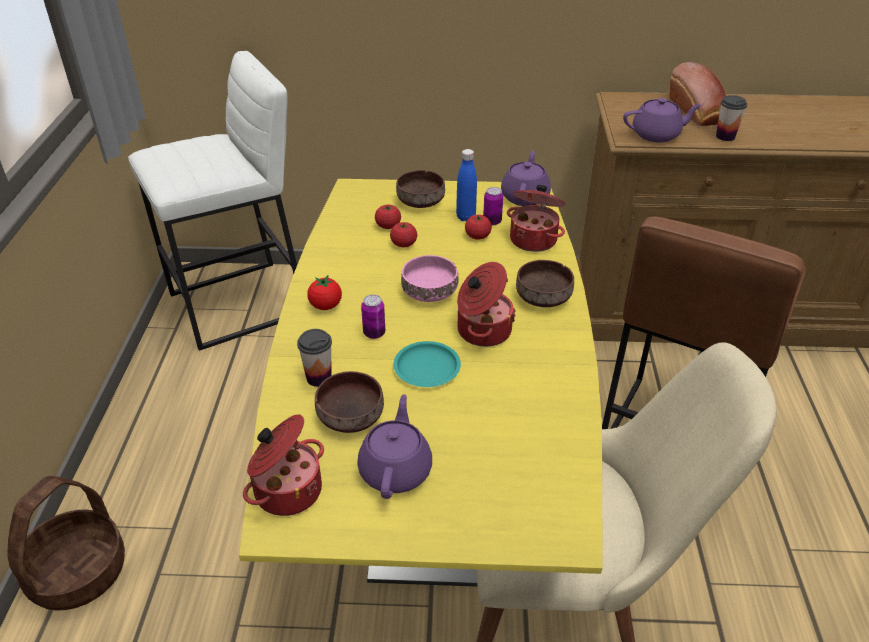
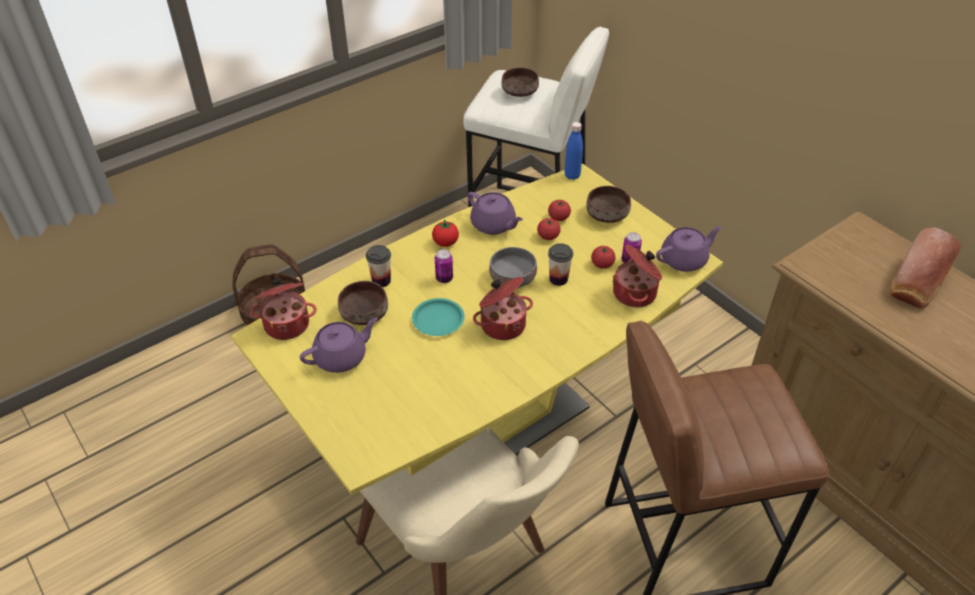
camera: 50 degrees right, 5 degrees up
pink bowl [401,255,459,302] -> grey bowl [489,247,537,288]
blue bottle [456,149,477,221] -> blue bottle moved to [564,122,583,180]
brown bowl [516,260,574,307] -> brown bowl moved to [501,68,539,97]
purple teapot [623,98,702,142] -> purple teapot moved to [467,192,523,235]
cup [716,95,747,141] -> cup moved to [548,243,573,286]

